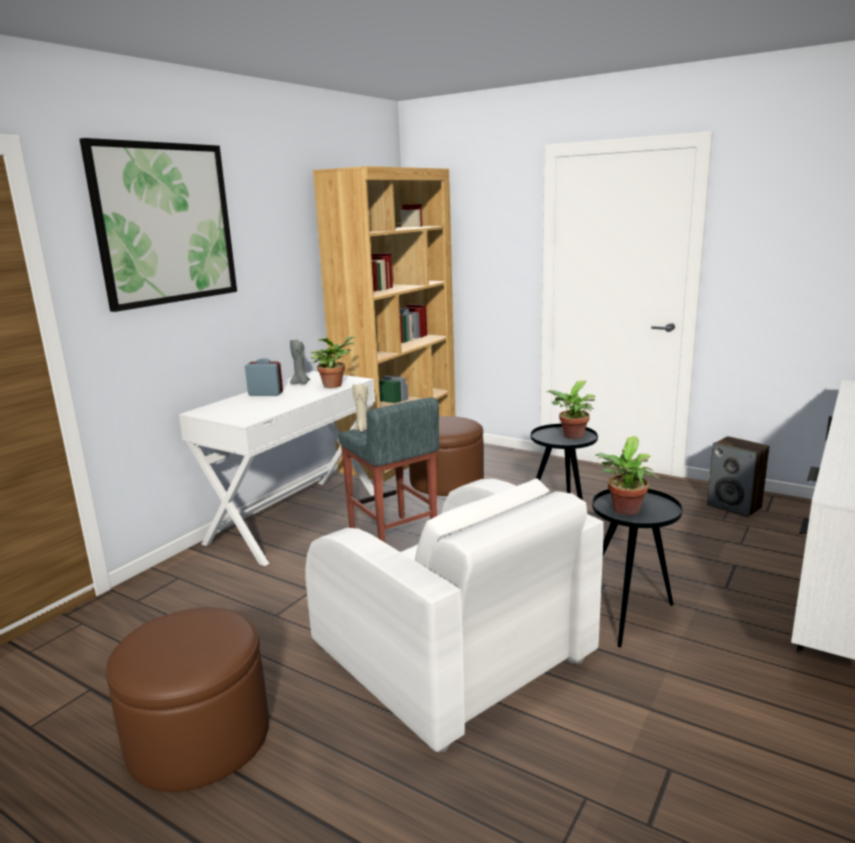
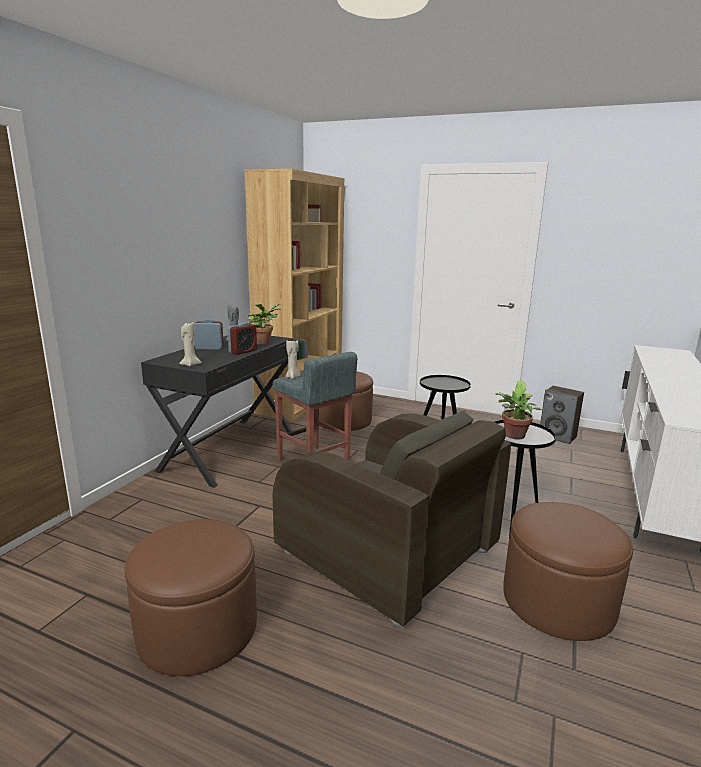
camera: 10 degrees left, 0 degrees up
picture [79,138,237,312] -> none
white desk [179,371,375,566] -> black desk [141,335,293,488]
white armchair [305,478,604,753] -> brown armchair [273,411,511,627]
potted plant [546,381,596,439] -> none
none -> beige candle [179,322,201,367]
none -> alarm clock [228,322,257,355]
none -> brown ottoman [503,502,633,641]

